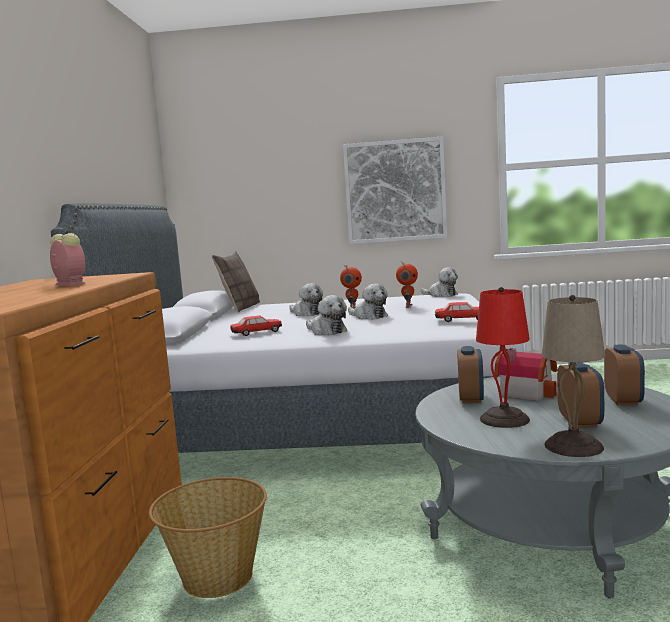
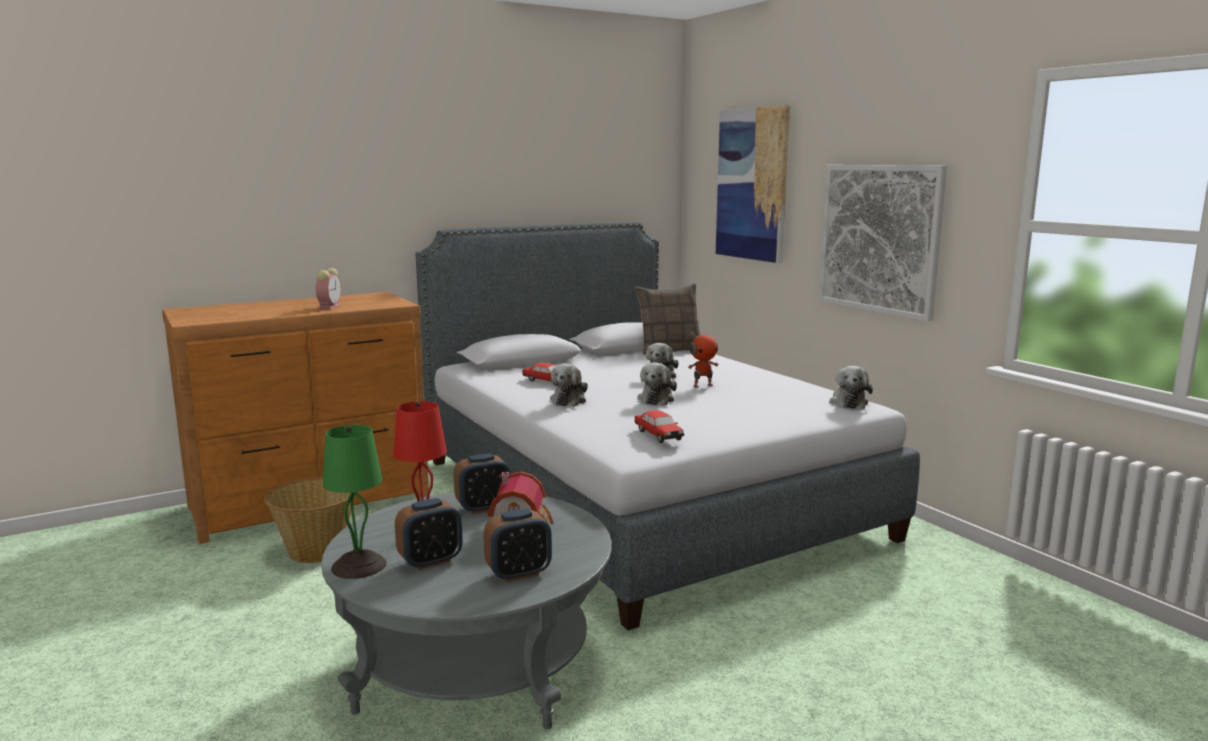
camera: 55 degrees right, 5 degrees up
toy robot [396,262,418,308] -> none
beige table lamp [542,295,605,457] -> green table lamp [323,425,386,579]
none -> picture [716,105,790,263]

